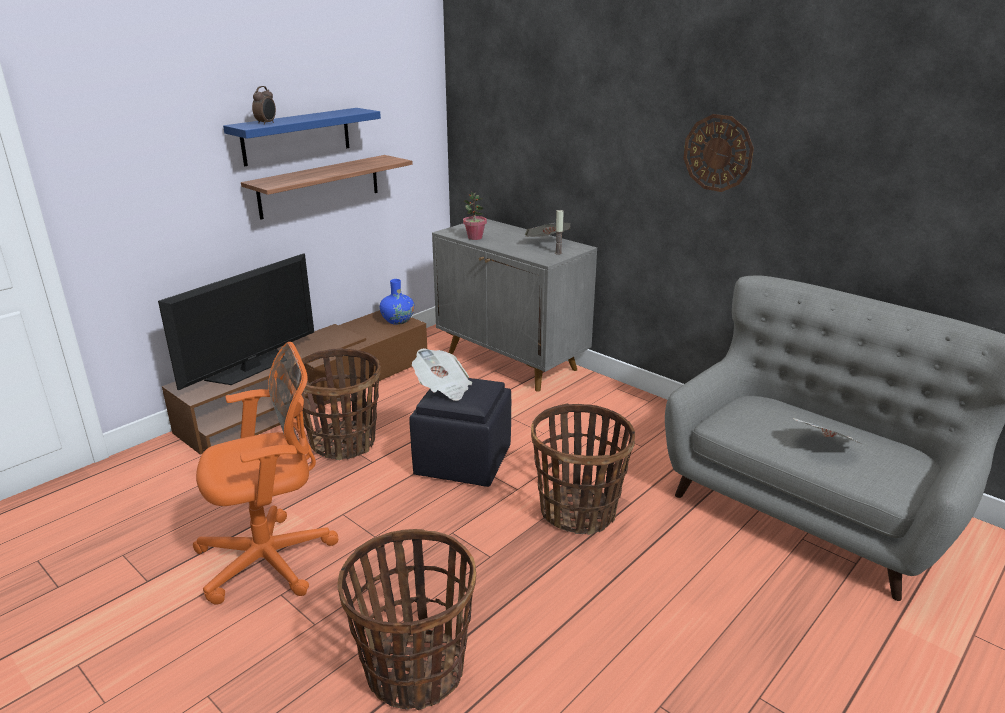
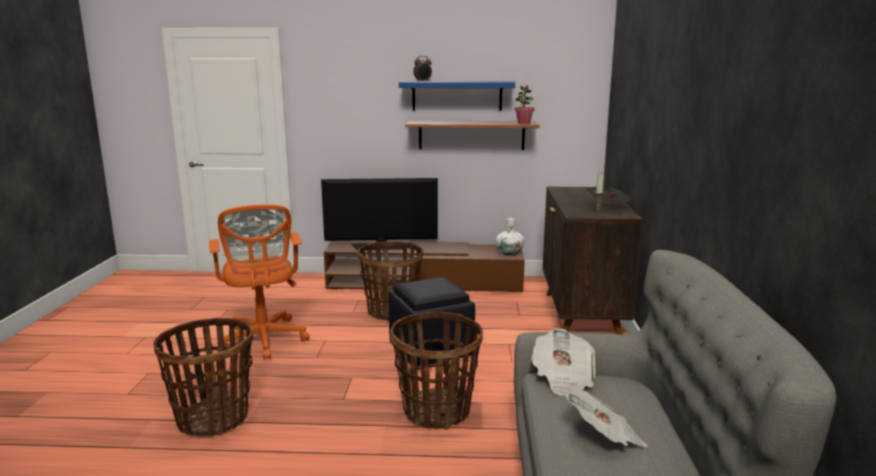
camera: 50 degrees right, 10 degrees down
orange office chair [193,342,339,605] -> orange office chair turned 45 degrees clockwise [209,204,310,360]
blue vase [380,279,414,325] -> white vase [496,218,525,255]
newspaper [412,348,472,401] -> newspaper moved to [531,328,595,396]
grey cabinet [432,219,597,392] -> brown cabinet [543,187,643,335]
potted plant [463,192,487,240] -> potted plant moved to [515,85,534,124]
wall clock [683,114,754,192] -> none

